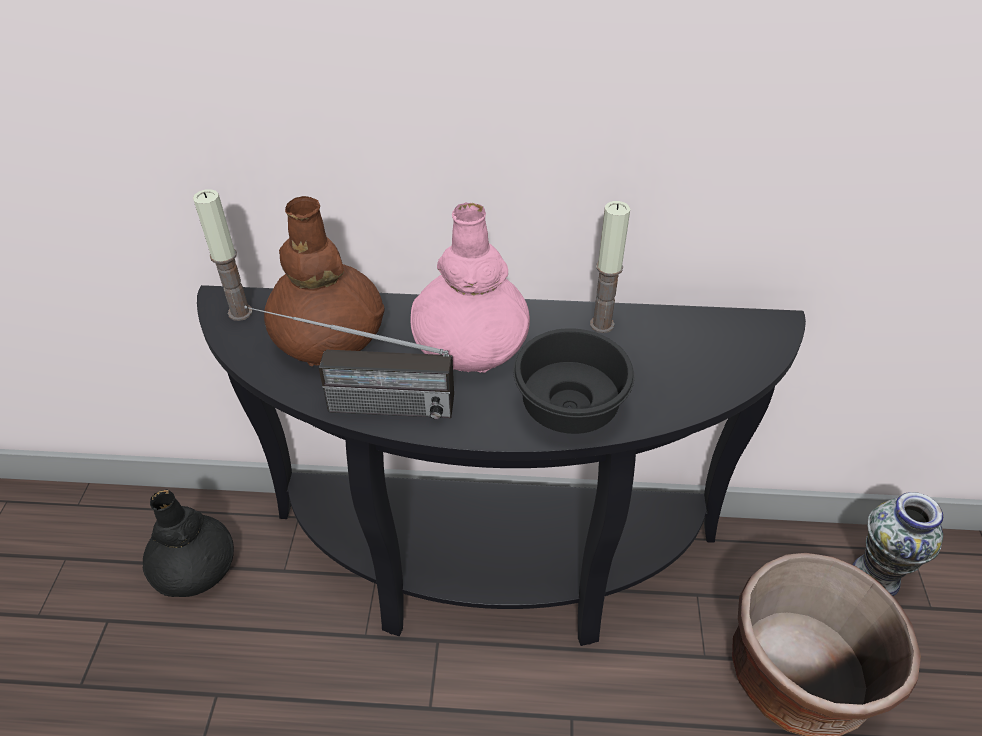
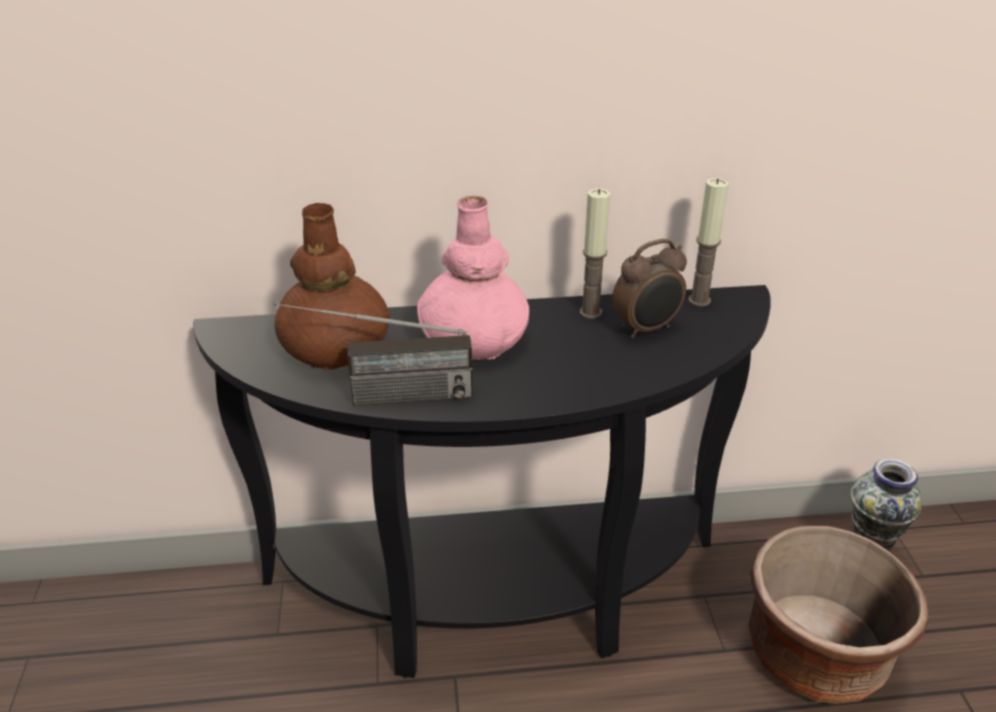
camera: 10 degrees left, 10 degrees down
black vase [143,490,234,597] -> none
candle [193,189,252,321] -> candle moved to [688,178,729,306]
black bowl [513,328,634,434] -> none
none -> alarm clock [612,239,687,339]

